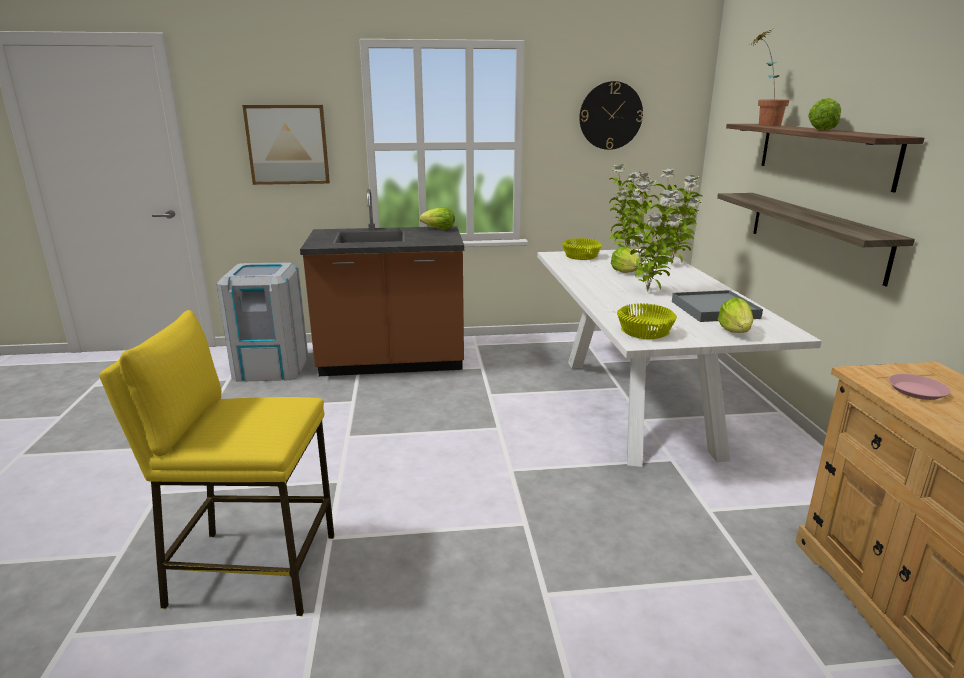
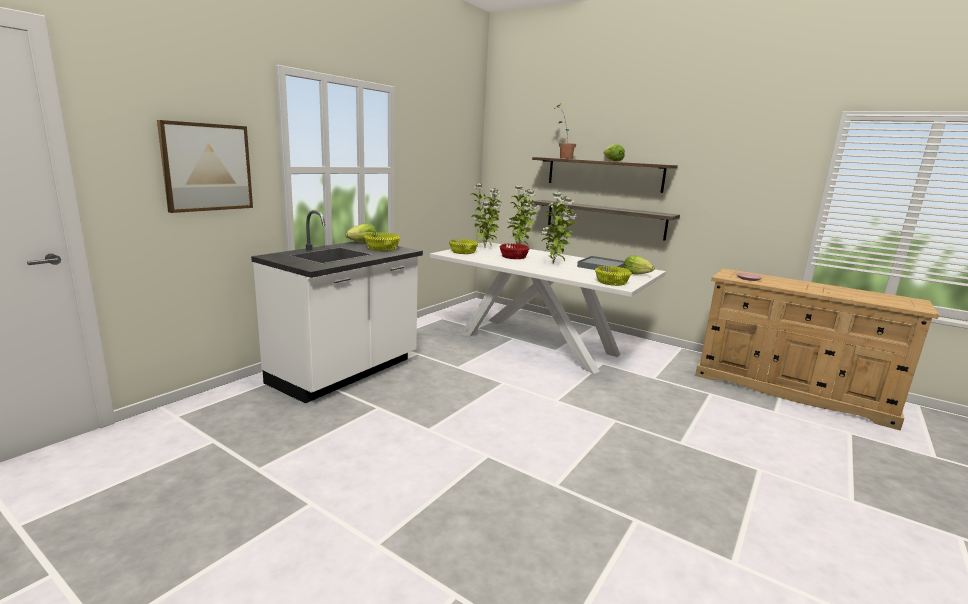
camera: 50 degrees left, 5 degrees down
yellow stool [99,310,334,616] -> none
grey trash can [216,262,308,382] -> none
brown counter [300,189,464,376] -> white counter [251,210,423,403]
wall clock [579,81,643,150] -> none
lettuce [611,247,642,273] -> red bowl [500,243,530,259]
none -> yellow bowl [364,232,401,251]

